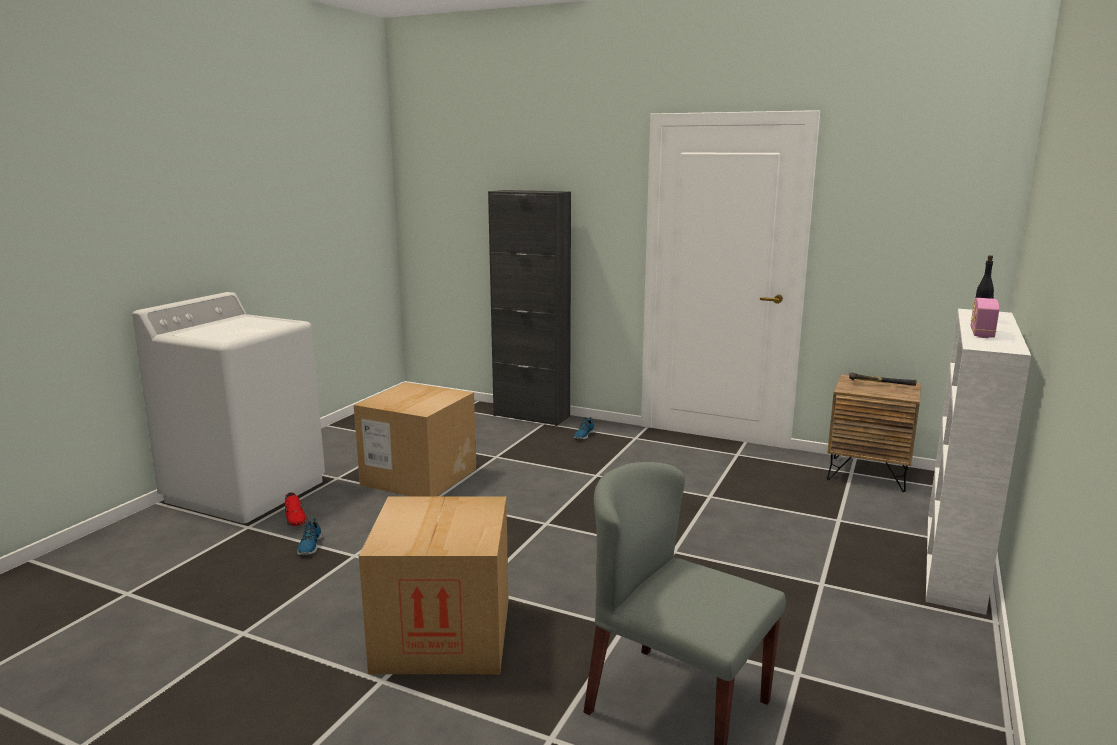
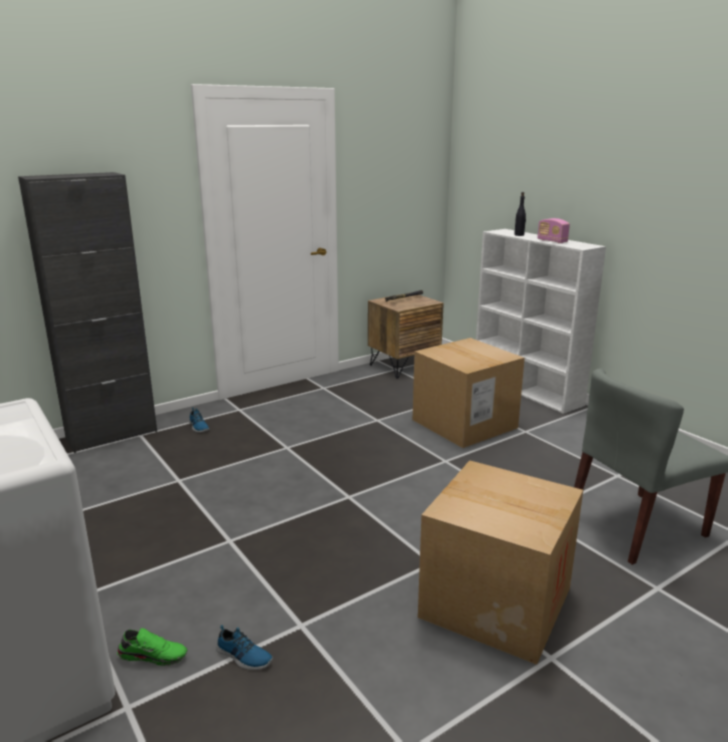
camera: 60 degrees left, 5 degrees up
red shoe [284,492,308,526] -> green shoe [117,628,187,666]
cardboard box [354,382,476,496] -> cardboard box moved to [413,338,525,448]

